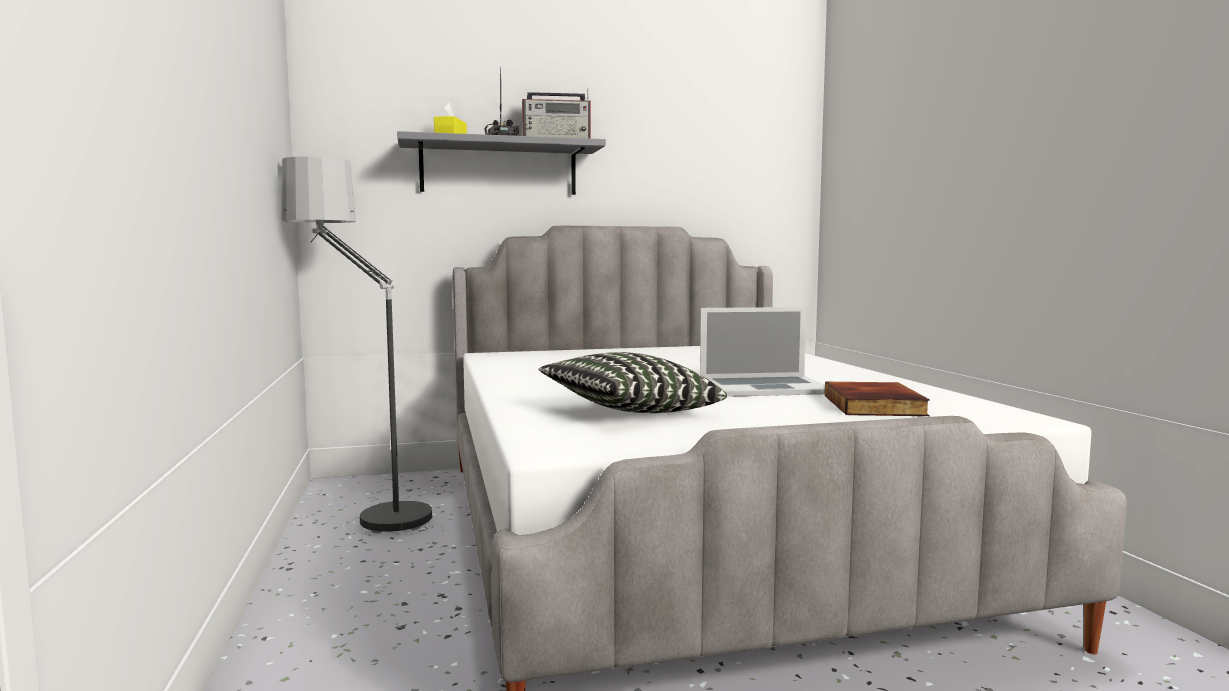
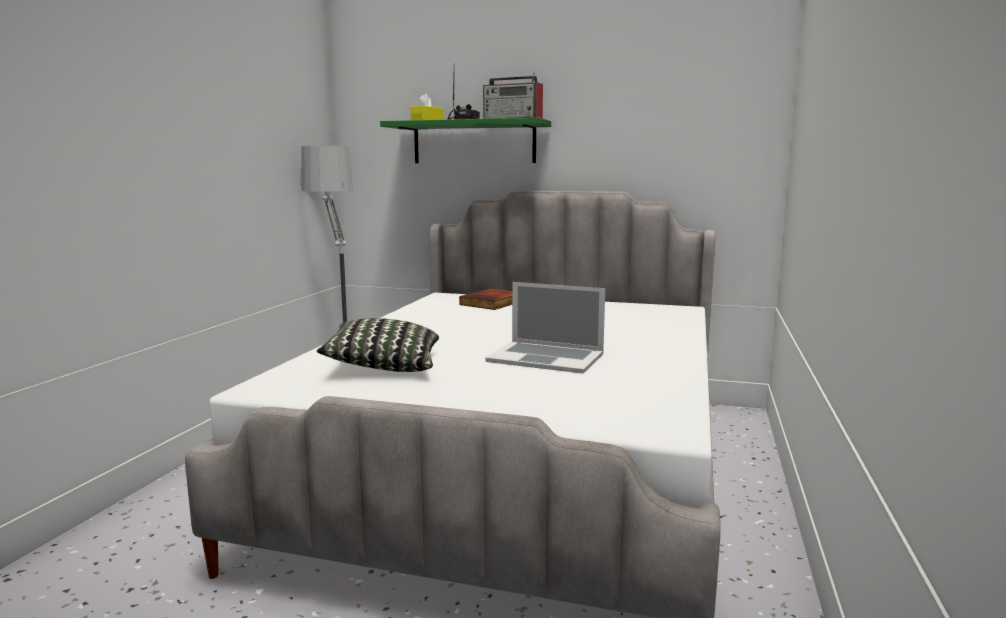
camera: 30 degrees right, 5 degrees up
grey shelf [397,131,606,195] -> green shelf [380,118,551,163]
book [825,382,930,416] -> book moved to [459,289,512,310]

